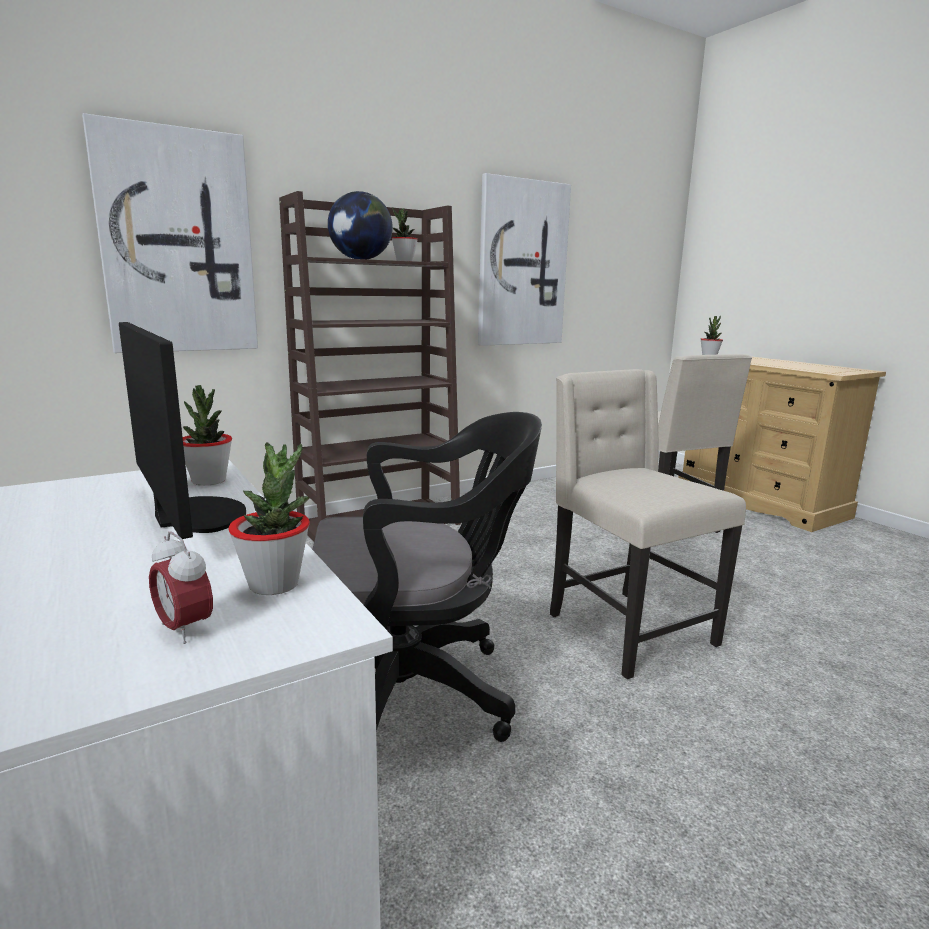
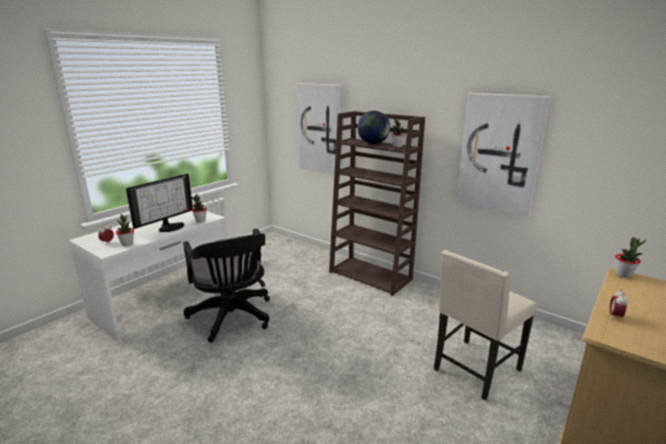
camera: 70 degrees right, 5 degrees up
beige chair [550,369,746,679] -> none
none -> alarm clock [609,289,628,320]

